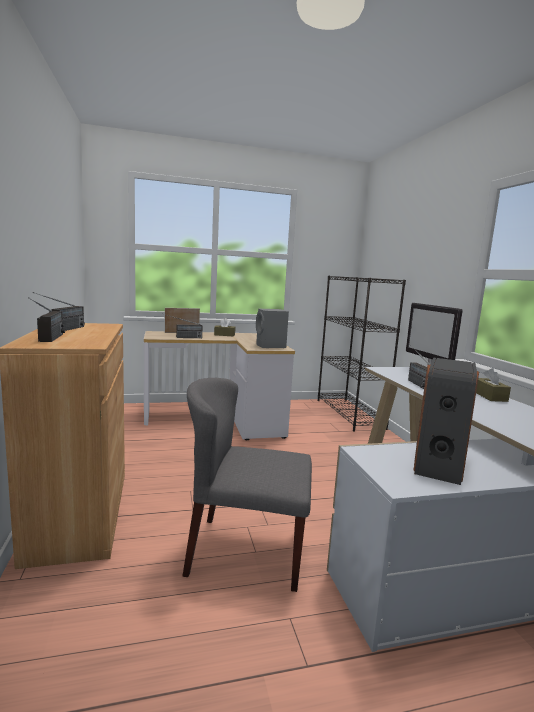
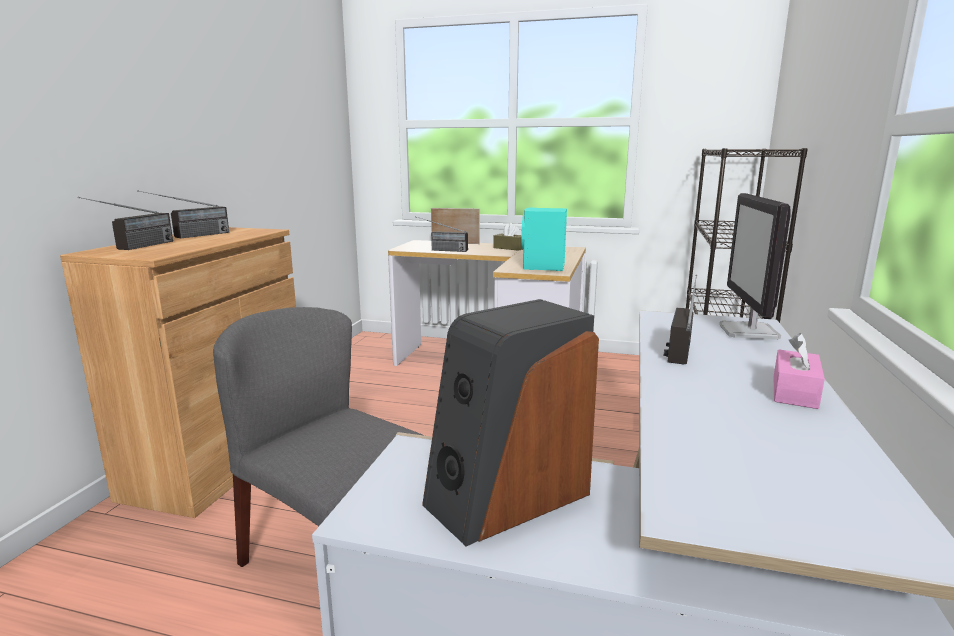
camera: 30 degrees right, 5 degrees up
grey speaker [256,308,289,348] -> turquoise speaker [521,207,567,271]
brown tissue box [476,368,511,402] -> pink tissue box [774,333,825,409]

